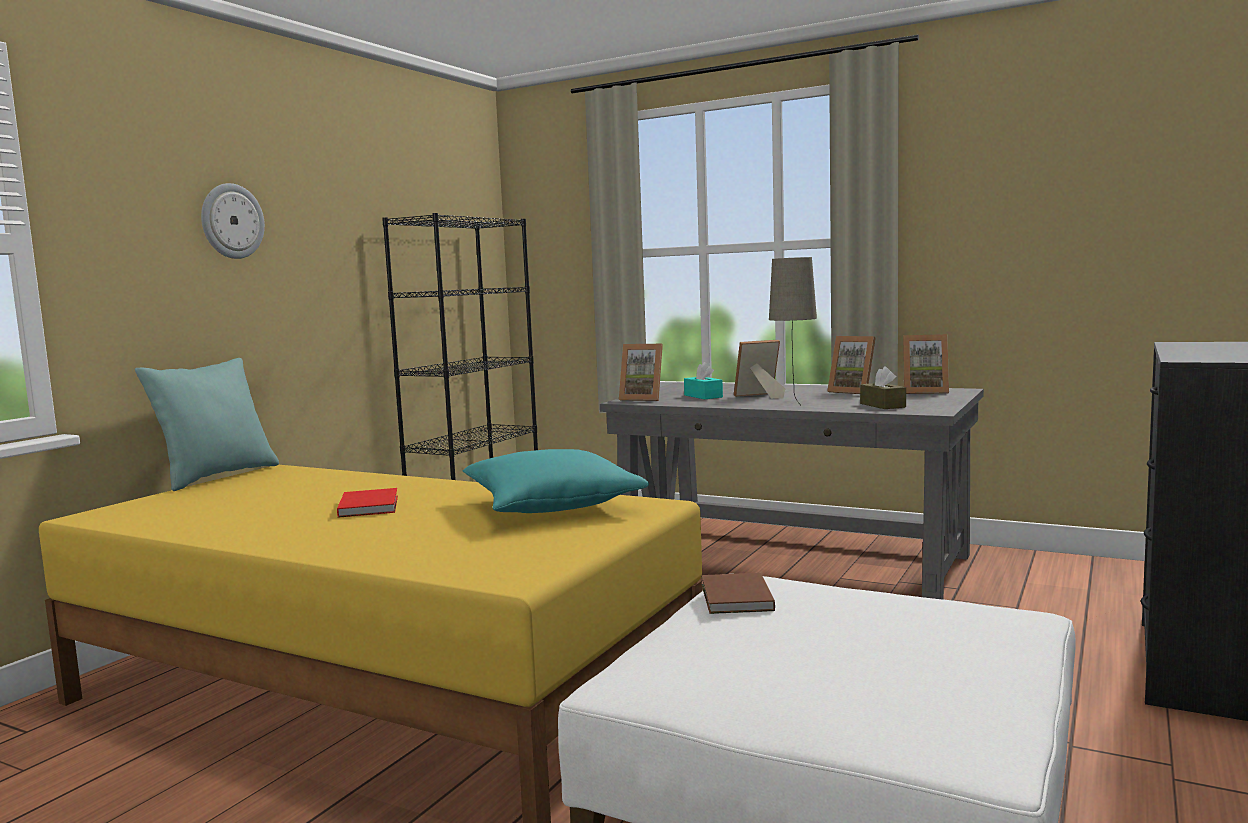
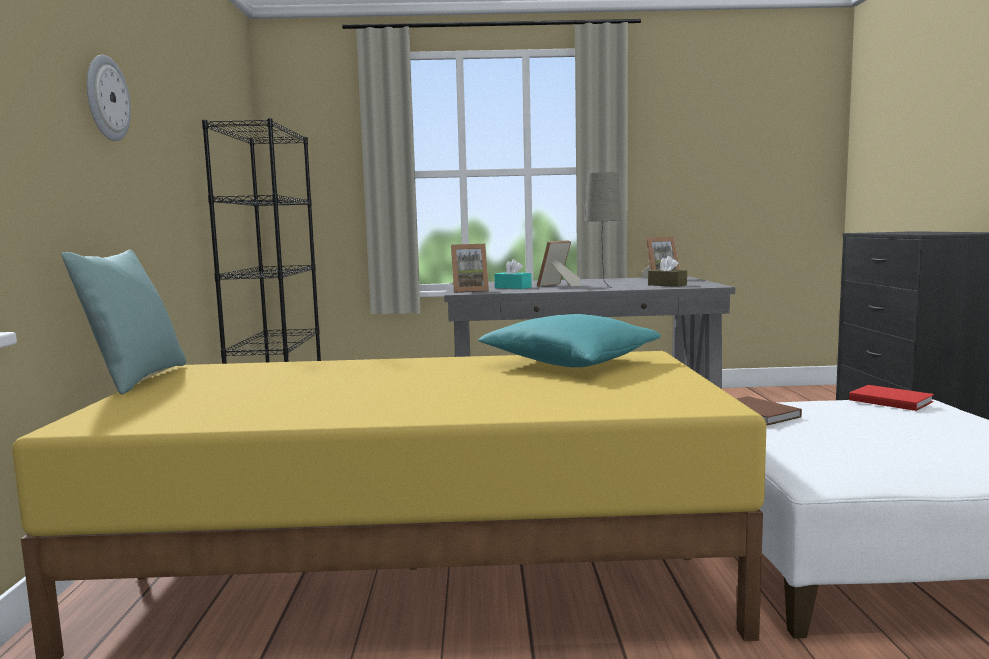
camera: 30 degrees left, 0 degrees up
red book [337,488,398,518] -> red book moved to [849,385,934,411]
picture frame [827,336,876,394] -> none

